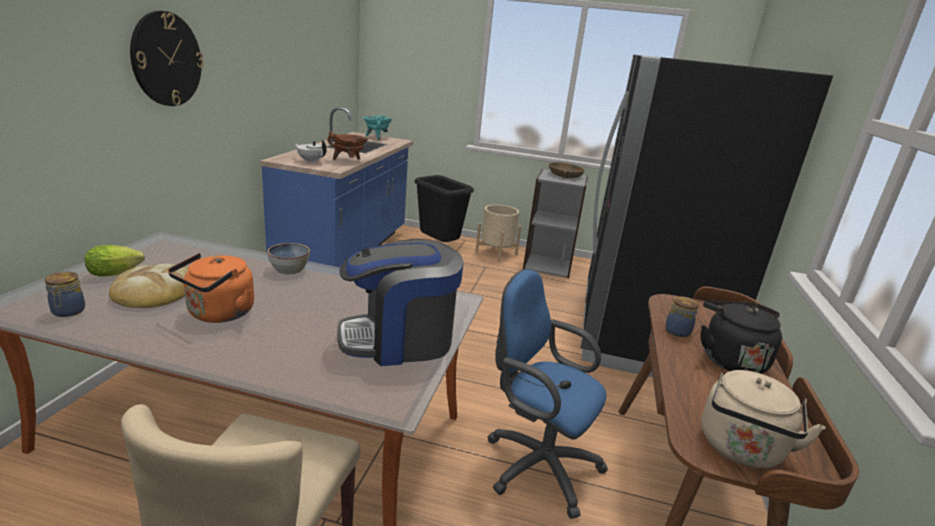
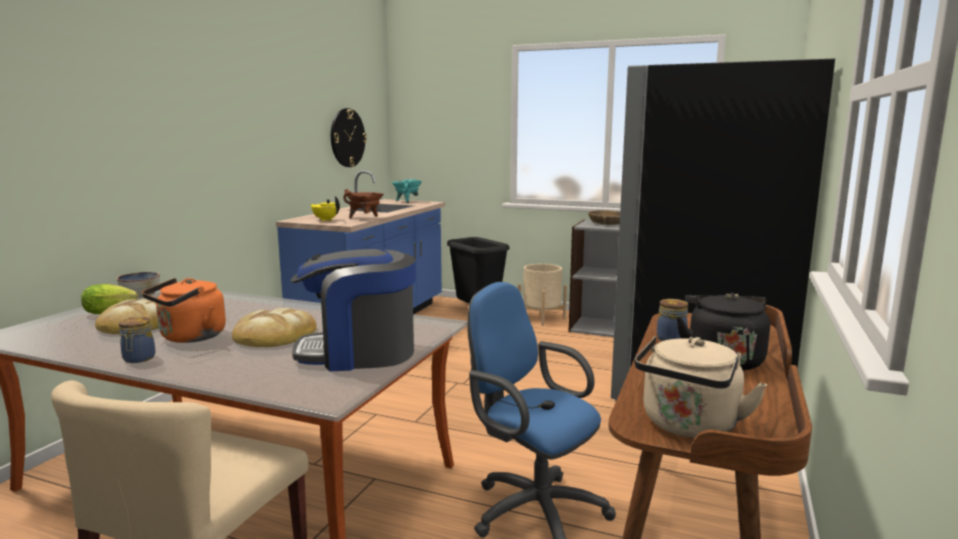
camera: 10 degrees right, 10 degrees down
jar [45,272,85,317] -> jar moved to [119,317,155,363]
wall clock [130,11,204,106] -> wall clock moved to [331,108,367,167]
bowl [267,243,310,274] -> bowl moved to [116,272,160,298]
white teapot [295,140,327,163] -> yellow teapot [311,196,340,221]
none -> bread [232,308,317,347]

